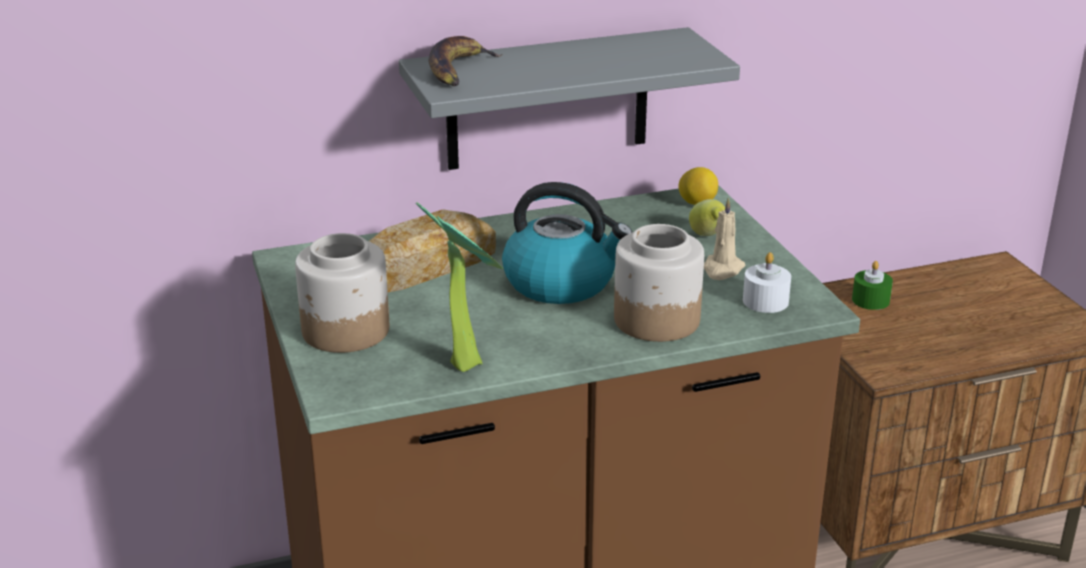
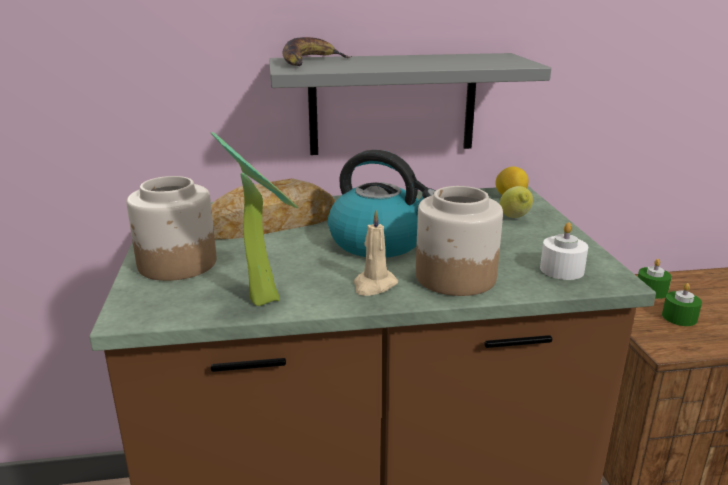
camera: 10 degrees right, 5 degrees down
beige candle [704,197,746,280] -> beige candle moved to [354,210,398,296]
none -> green candle [662,283,702,326]

